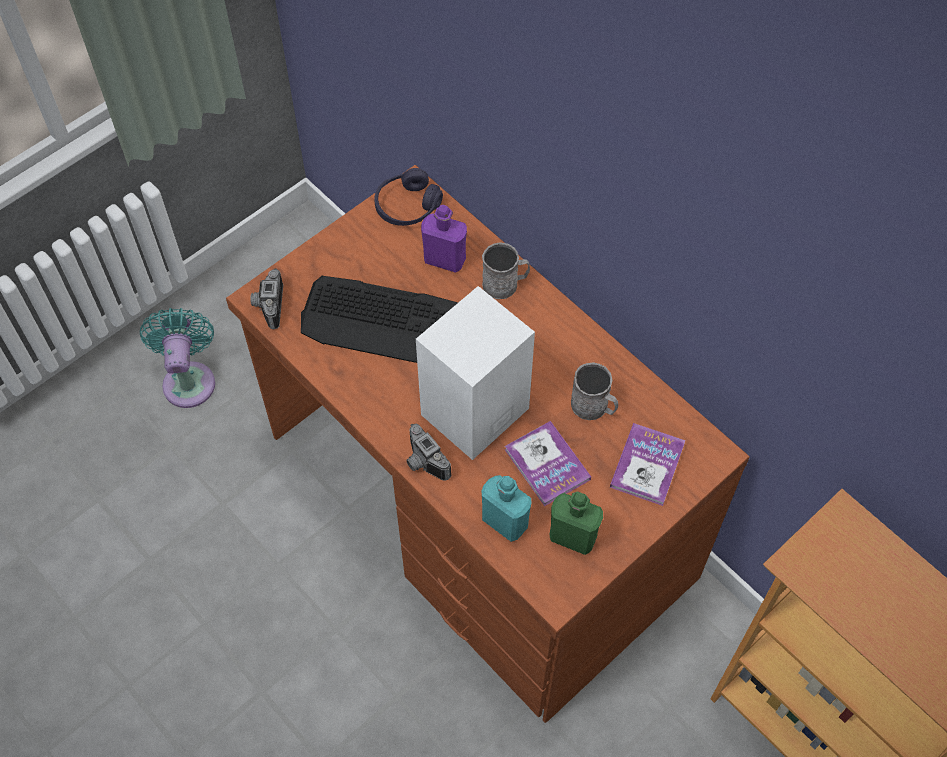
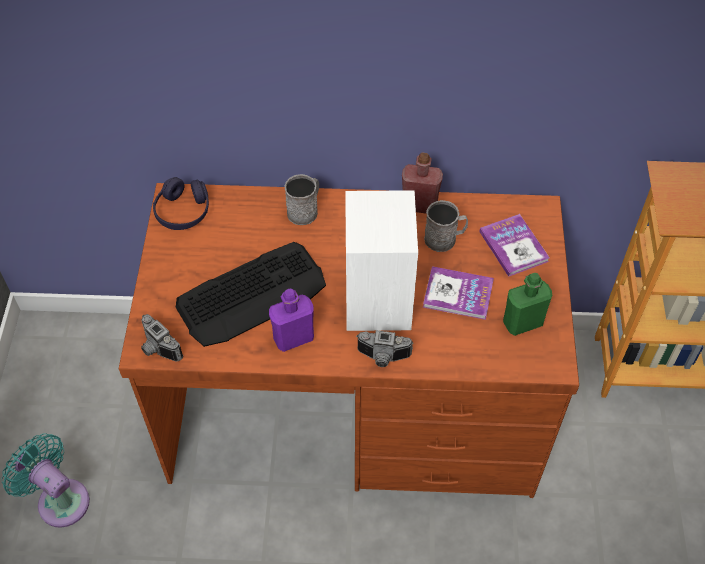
camera: 45 degrees left, 5 degrees down
purple bottle [421,205,467,273] -> purple bottle moved to [269,289,314,352]
turquoise bottle [481,475,532,542] -> none
none -> red bottle [402,152,443,214]

